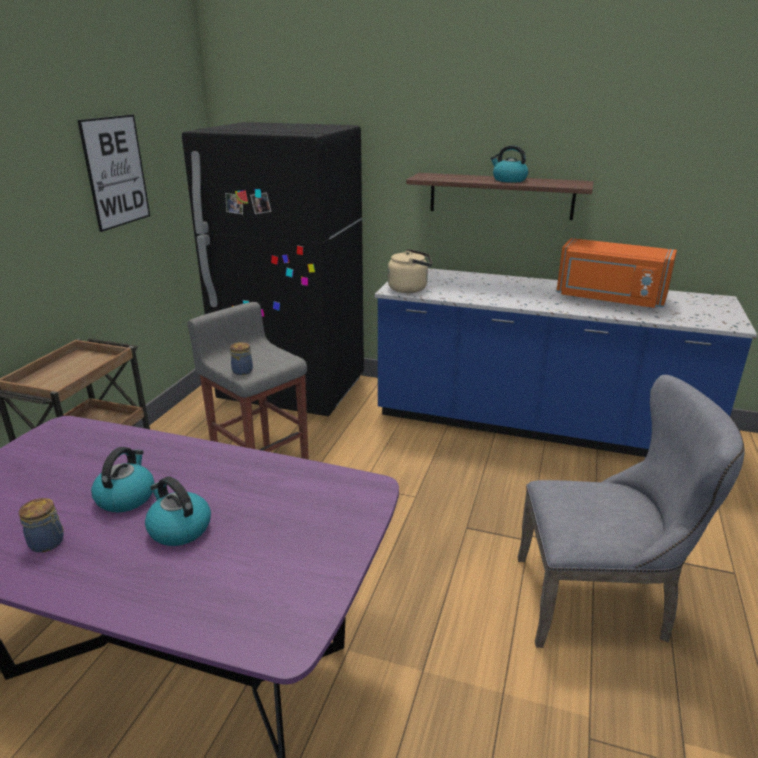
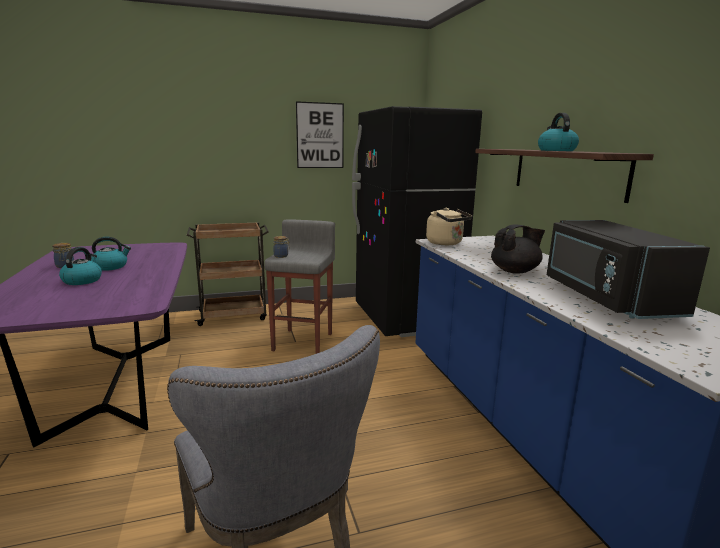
camera: 55 degrees right, 10 degrees down
orange microwave [556,238,677,309] -> black microwave [547,220,710,319]
none -> black teapot [491,224,545,274]

